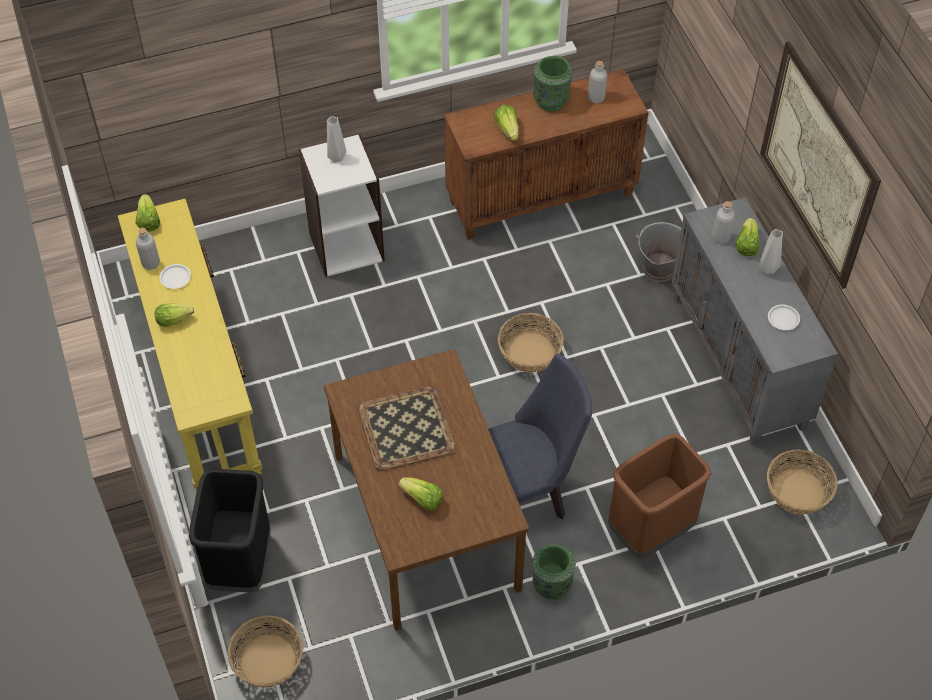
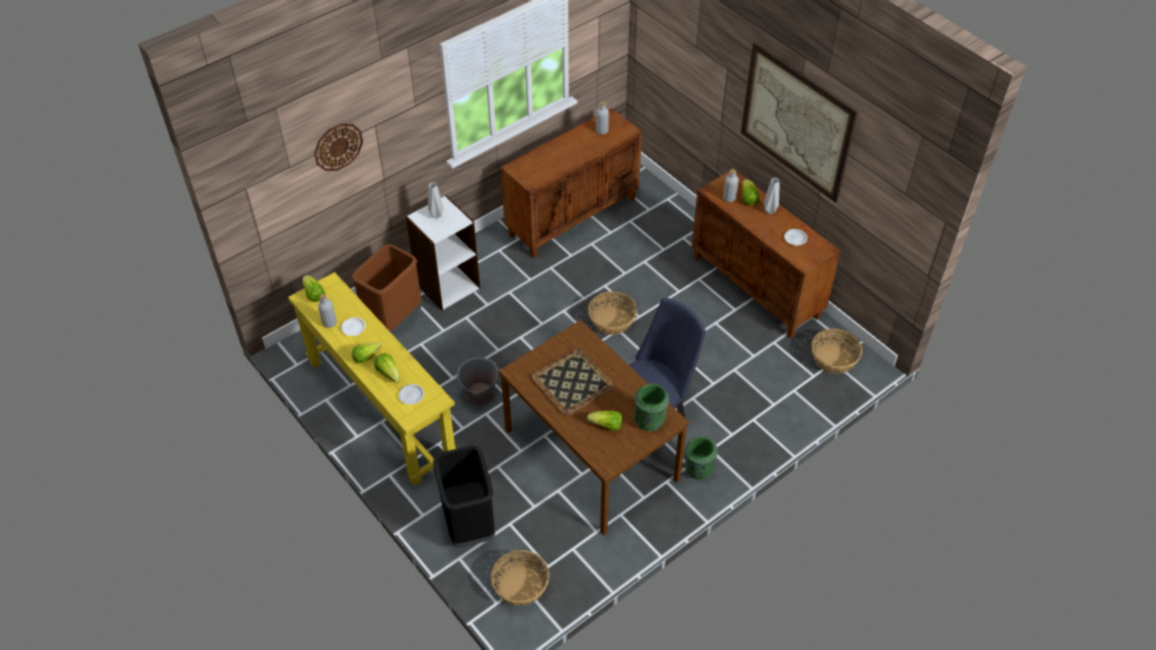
camera: 20 degrees left, 5 degrees down
lettuce [494,105,518,141] -> lettuce moved to [374,353,400,383]
green vase [533,56,573,111] -> green vase moved to [634,384,669,431]
brown trash can [608,434,712,559] -> brown trash can moved to [352,244,422,335]
grey bucket [636,222,681,282] -> grey bucket moved to [455,358,500,406]
grey cabinet [672,197,838,445] -> brown cabinet [692,171,841,338]
none -> wall clock [314,123,363,171]
none -> white plate [399,384,424,405]

